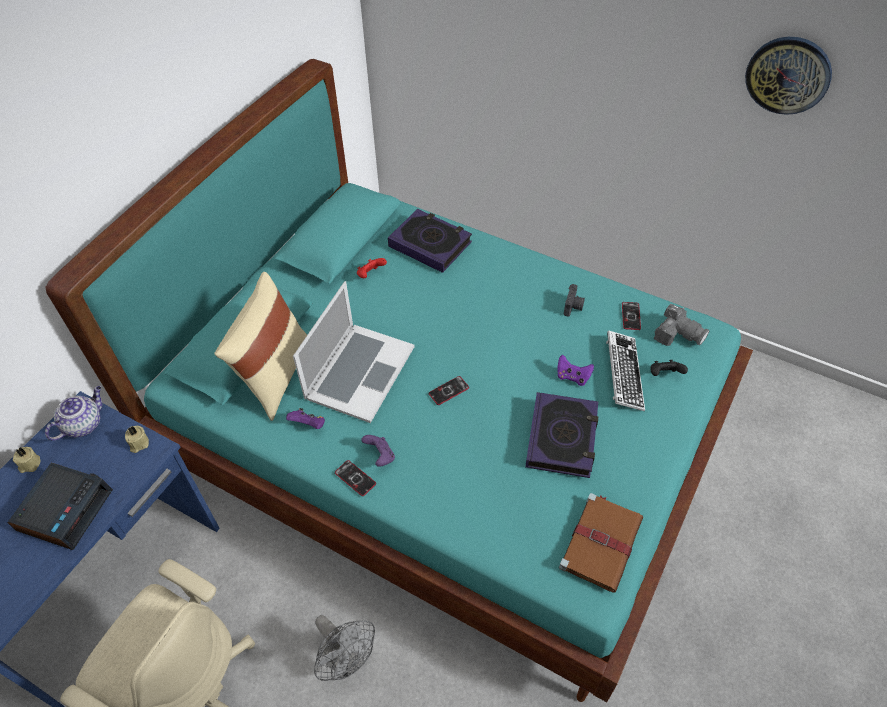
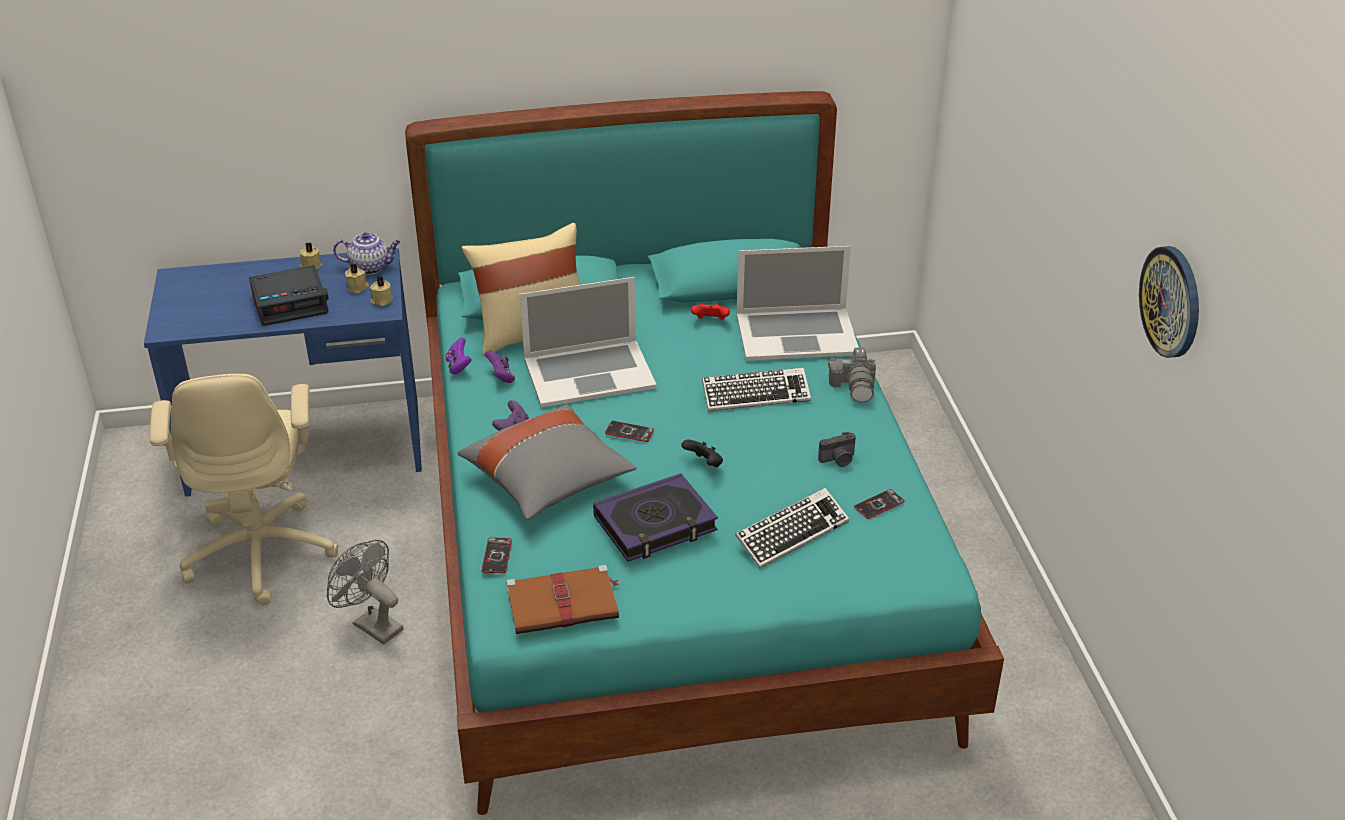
camera: 50 degrees right, 15 degrees down
grey fan [314,615,375,681] -> grey fan turned 120 degrees clockwise [327,540,403,645]
phone [335,460,376,496] -> phone moved to [482,538,512,573]
book [388,209,472,273] -> laptop [737,246,859,361]
purple game controller [557,355,594,386] -> purple game controller moved to [446,337,471,374]
black game controller [651,360,688,376] -> black game controller moved to [681,440,723,467]
camera [654,304,709,346] -> camera moved to [828,348,877,402]
none -> beige candle [345,263,369,293]
none -> grey pillow [458,405,637,520]
none -> keyboard [702,367,811,411]

